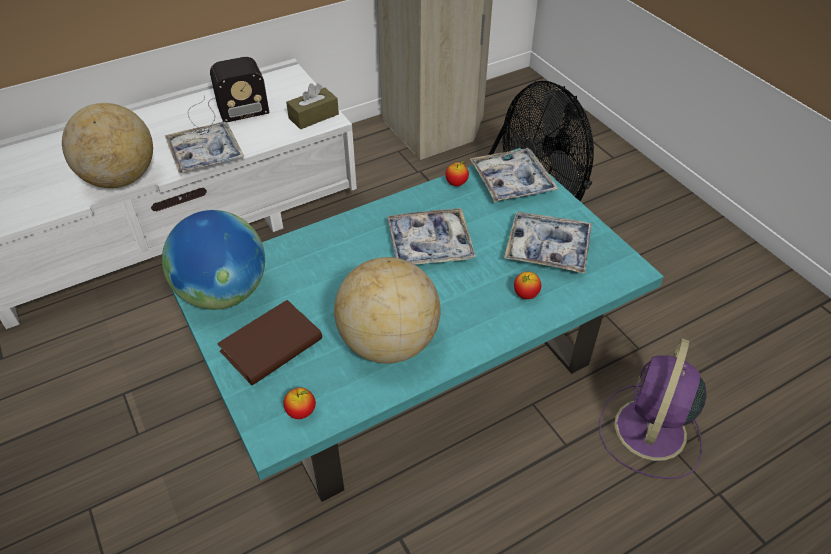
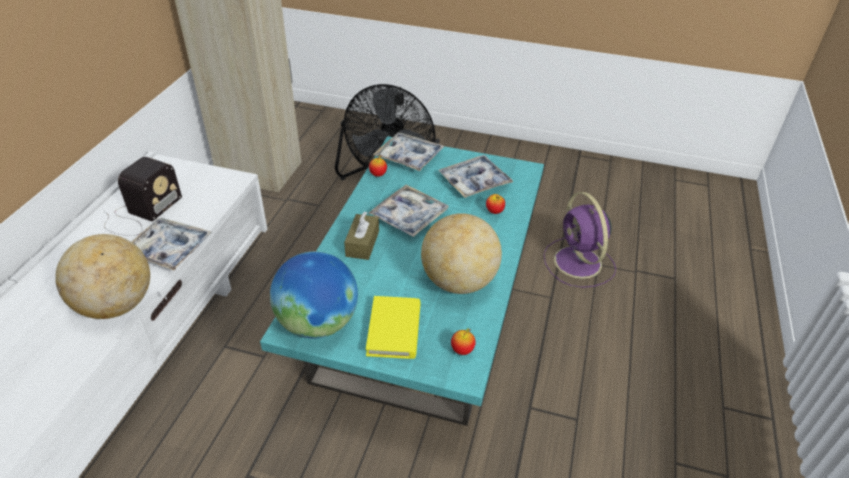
camera: 45 degrees left, 5 degrees down
brown book [217,300,322,385] -> yellow book [366,296,421,359]
brown tissue box [286,83,339,129] -> brown tissue box moved to [344,212,379,260]

